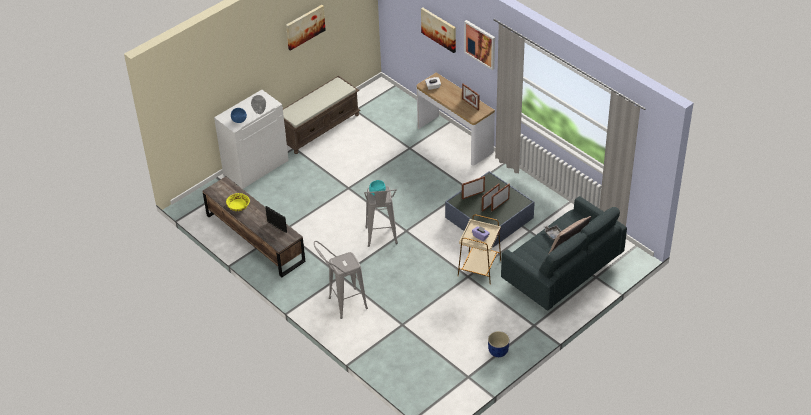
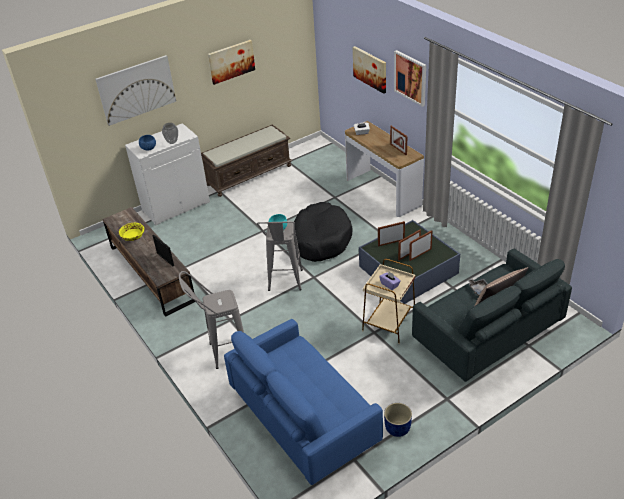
camera: 10 degrees right, 5 degrees down
none -> picture [95,55,176,126]
none -> blue sofa [224,319,383,485]
none -> black dog bed [293,202,352,262]

